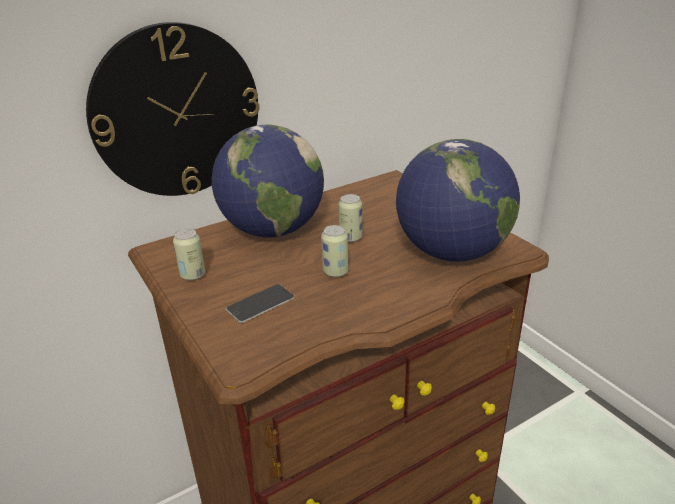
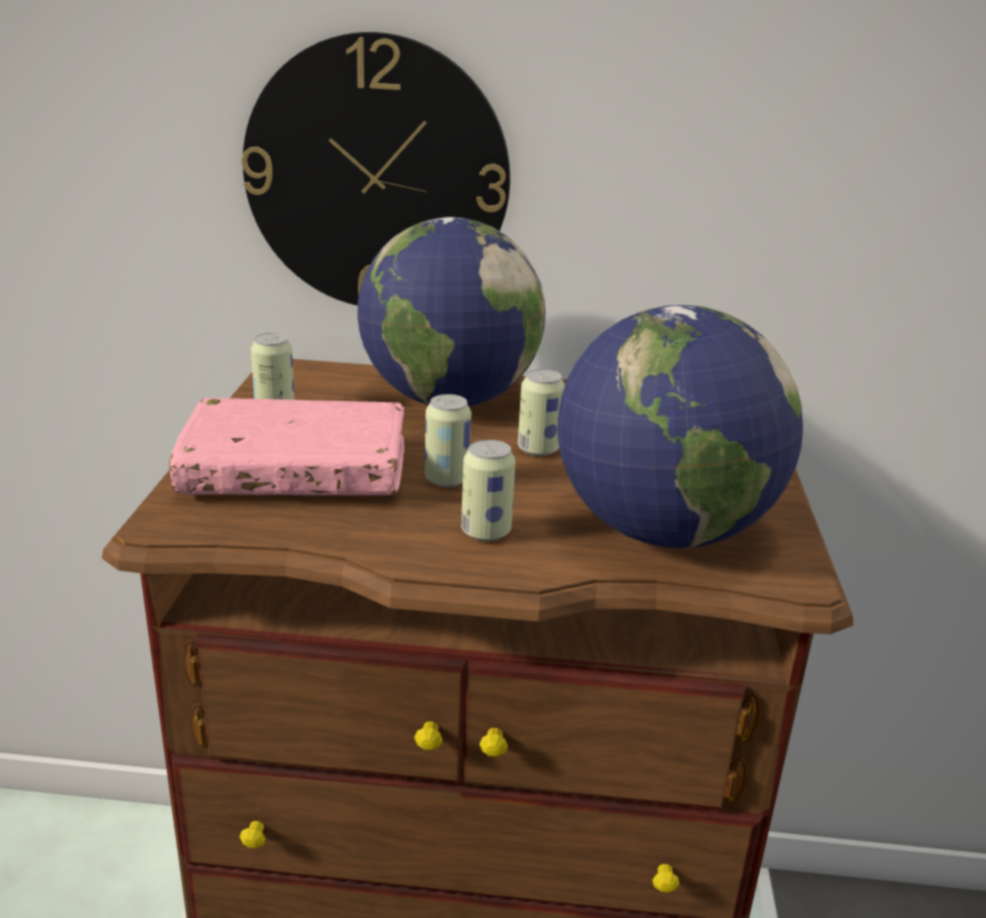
camera: 35 degrees right, 5 degrees down
phone [226,284,295,323] -> pink book [169,398,404,495]
none -> can [461,440,515,541]

